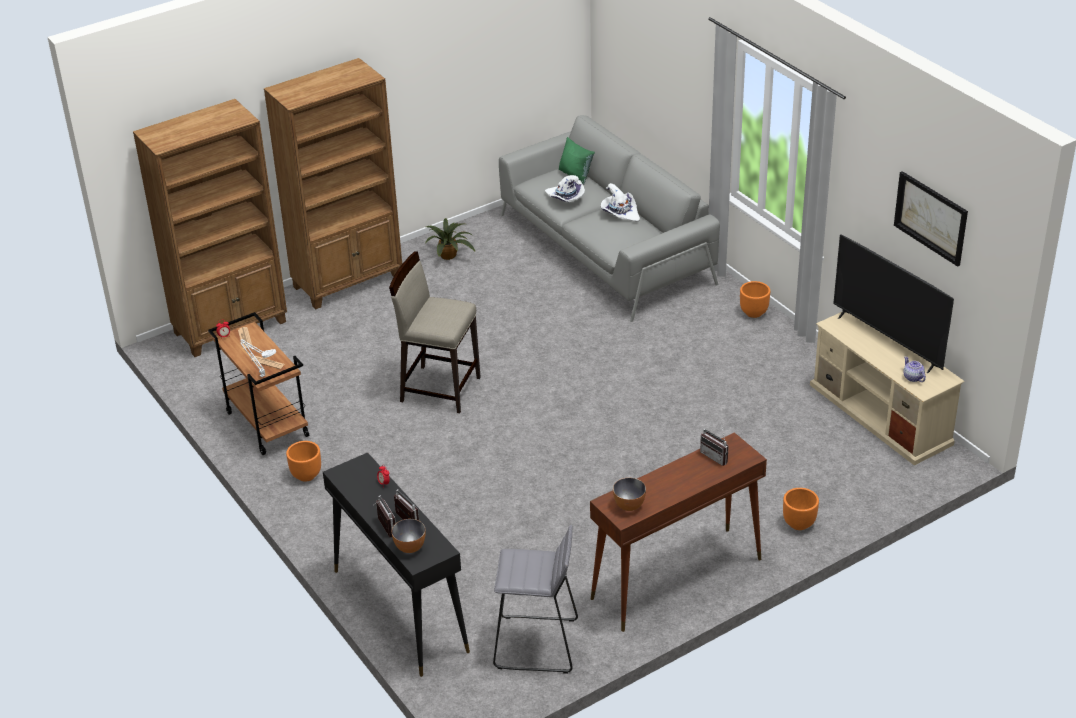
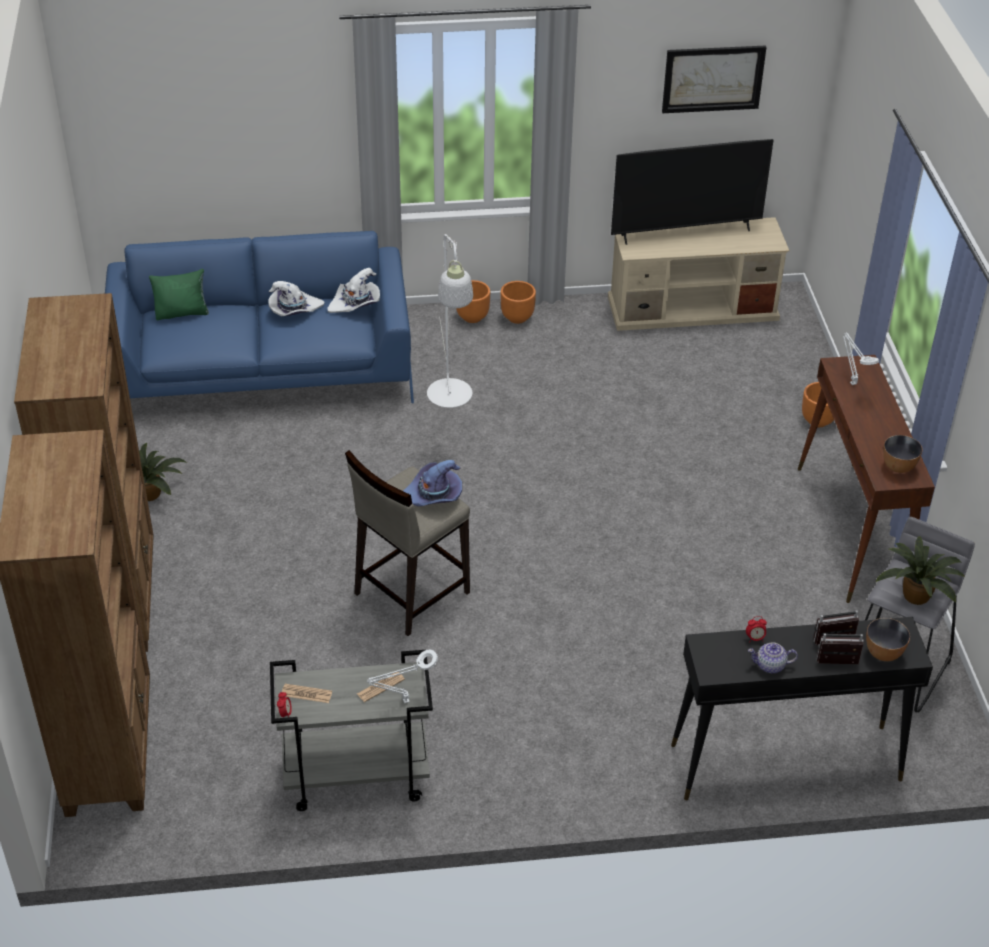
camera: 65 degrees left, 5 degrees up
brown cart [208,312,309,455] -> grey cart [270,650,433,811]
orange planter [286,441,321,482] -> orange planter moved to [501,281,536,324]
grey sofa [499,115,720,322] -> blue sofa [105,231,414,403]
white hat [545,175,585,202] -> white hat moved to [327,268,380,313]
radio [700,424,729,466] -> white table lamp [843,332,879,385]
teapot [903,356,926,382] -> teapot moved to [748,642,798,673]
none -> purple hat [403,460,462,506]
none -> white floor lamp [427,234,473,408]
none -> potted plant [875,536,966,605]

